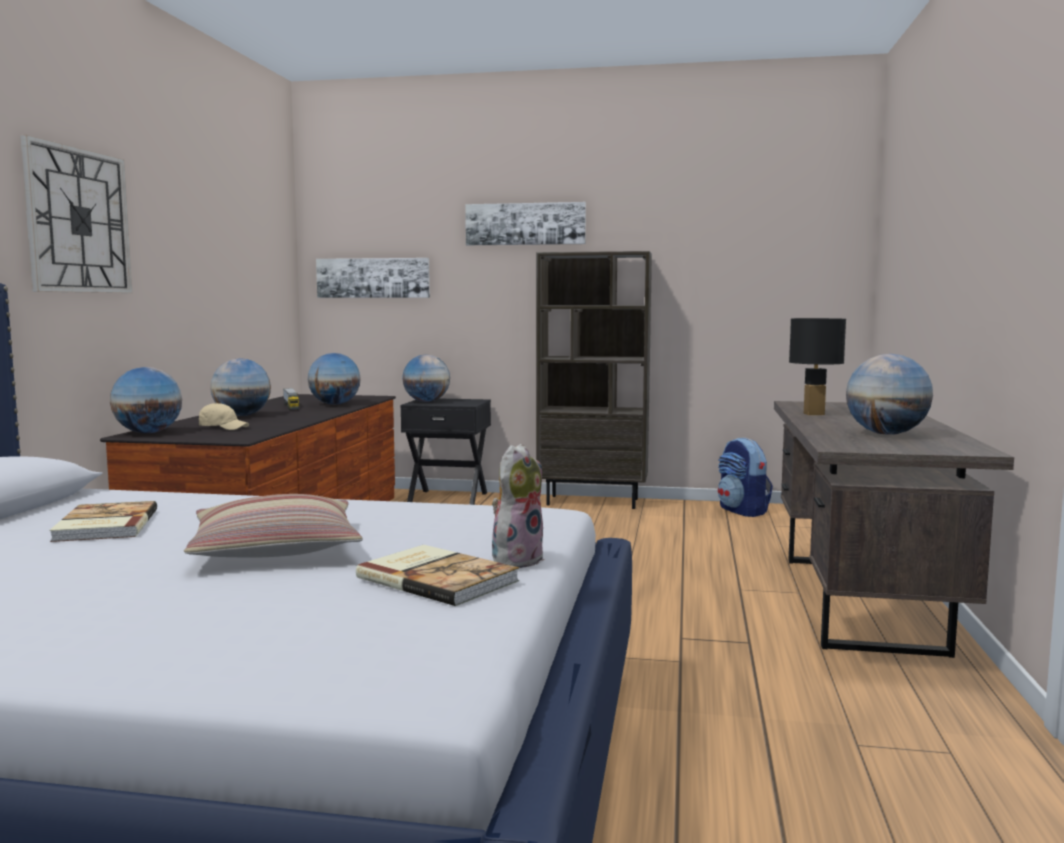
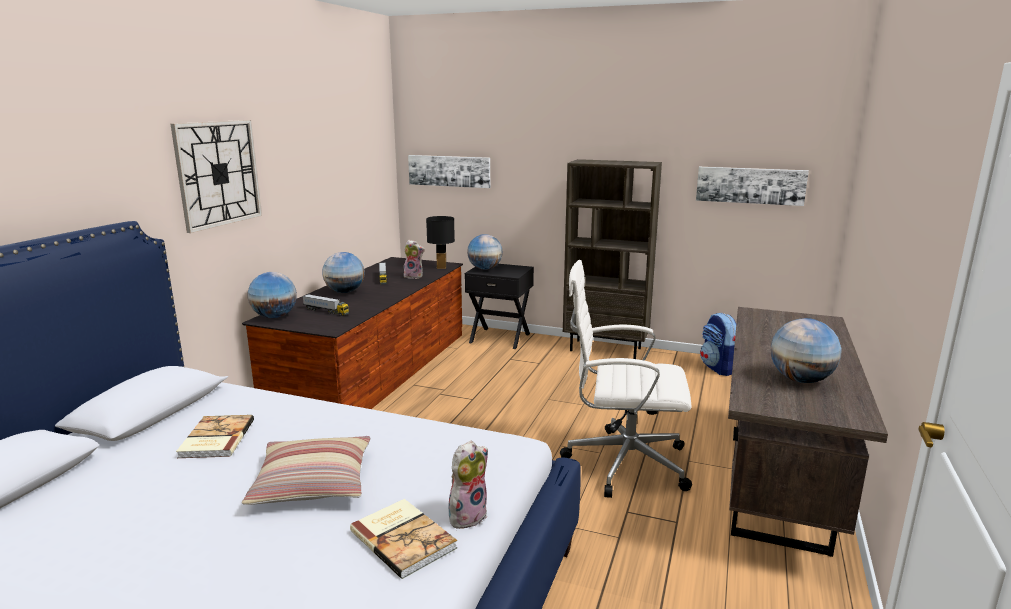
camera: 10 degrees right, 10 degrees up
beige cap [199,403,249,430] -> toy truck [302,294,349,316]
globe [307,353,361,405] -> plush toy [404,240,425,279]
picture [465,202,586,245] -> picture moved to [696,167,809,206]
black table lamp [789,318,846,415] -> black table lamp moved to [426,216,455,269]
none -> white office chair [560,260,692,498]

